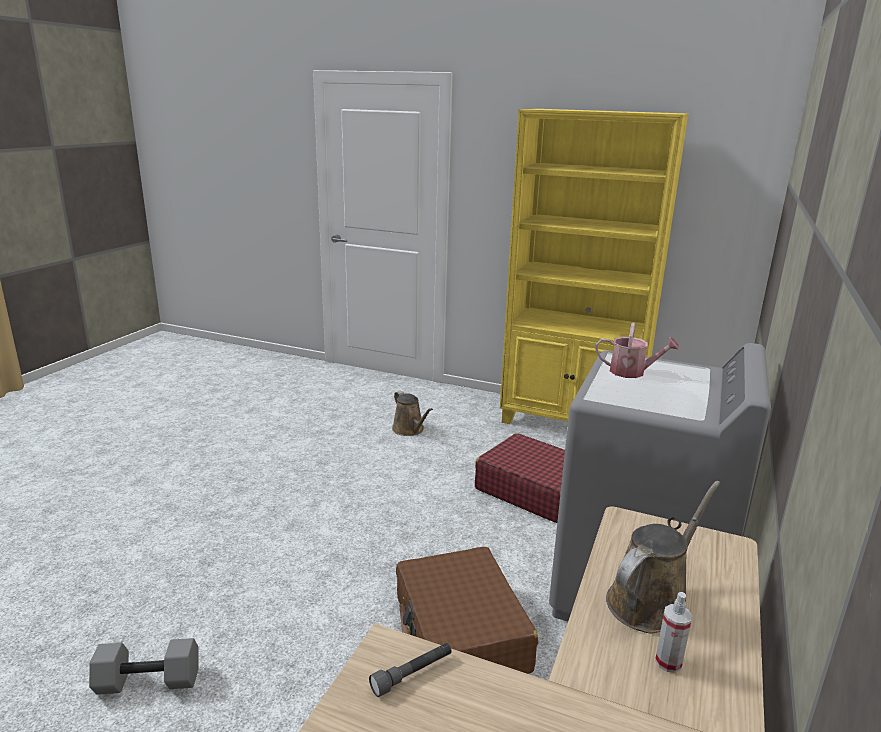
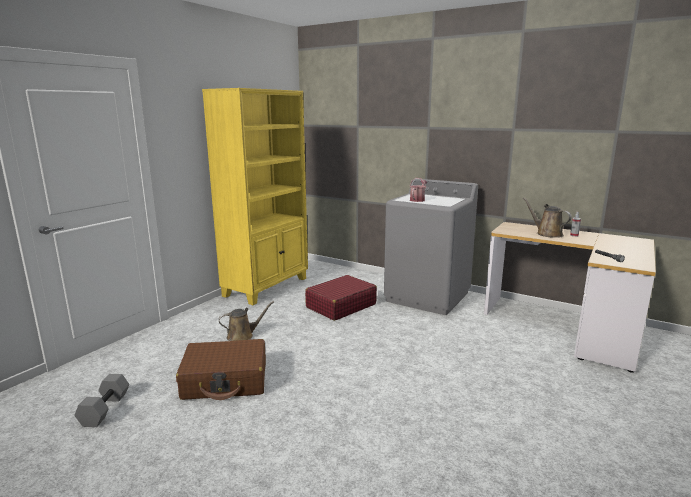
camera: 80 degrees left, 5 degrees down
grey dumbbell [89,638,198,695] -> grey dumbbell moved to [74,374,129,427]
brown suitcase [396,547,538,674] -> brown suitcase moved to [176,339,266,400]

